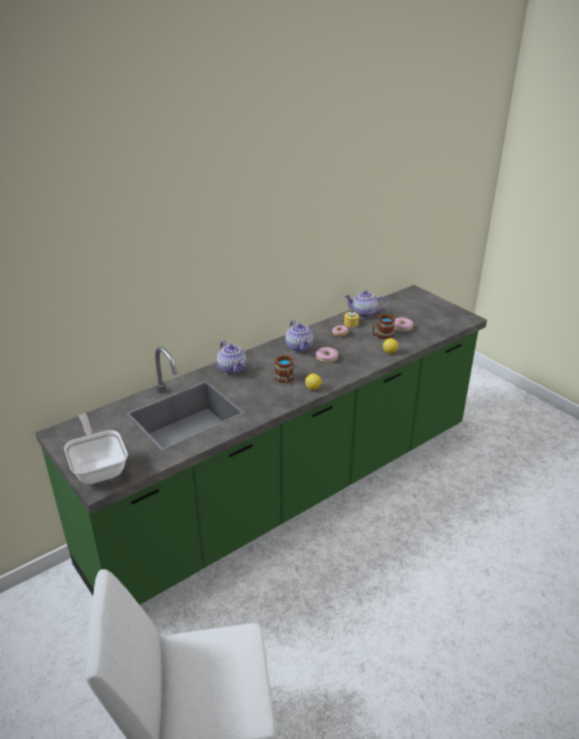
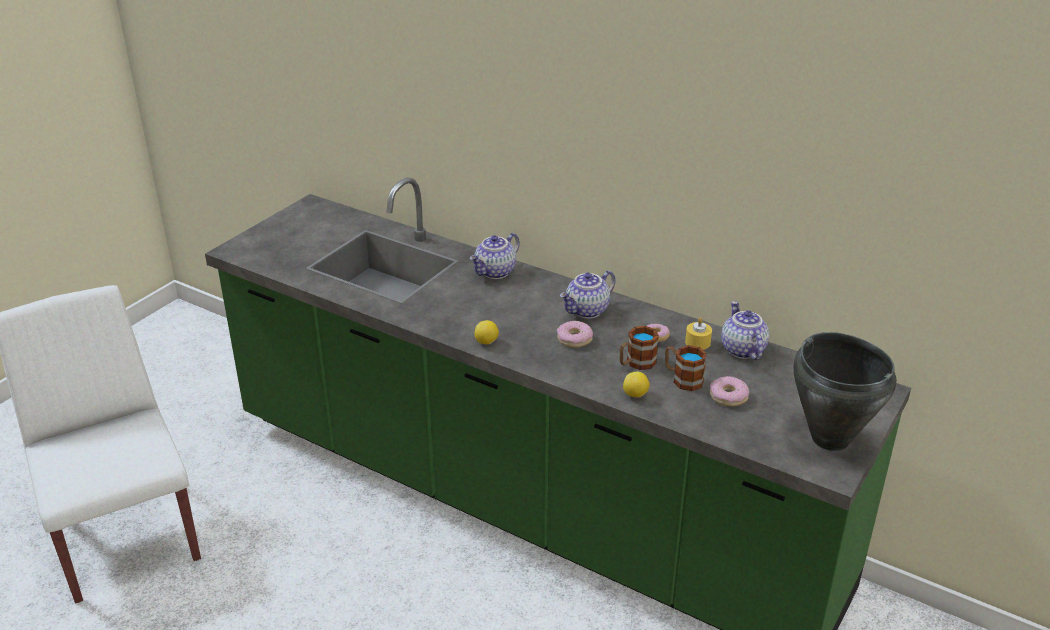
camera: 70 degrees right, 0 degrees up
frying pan [64,413,128,484] -> none
mug [275,355,294,384] -> mug moved to [620,326,659,370]
none -> black cooking pot [793,332,897,451]

